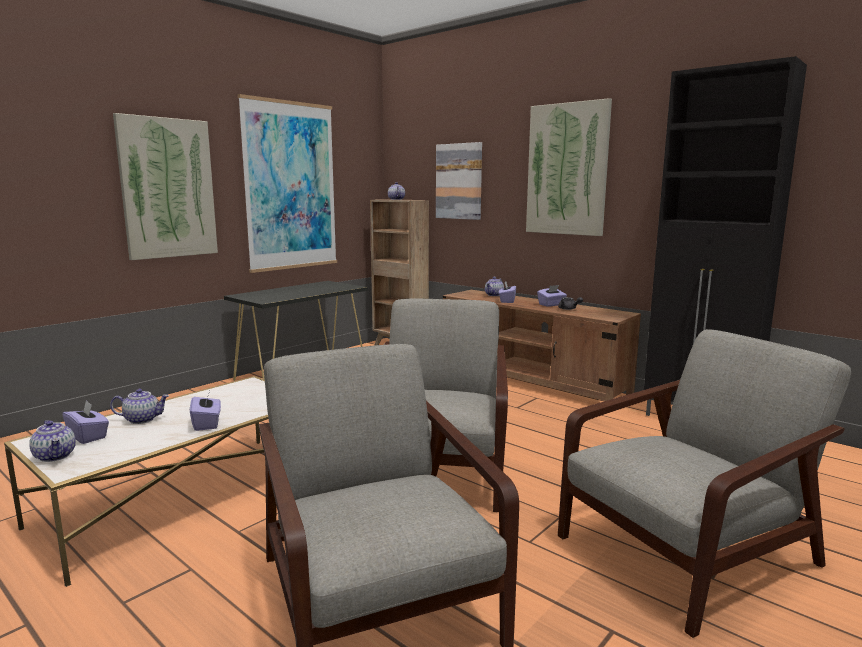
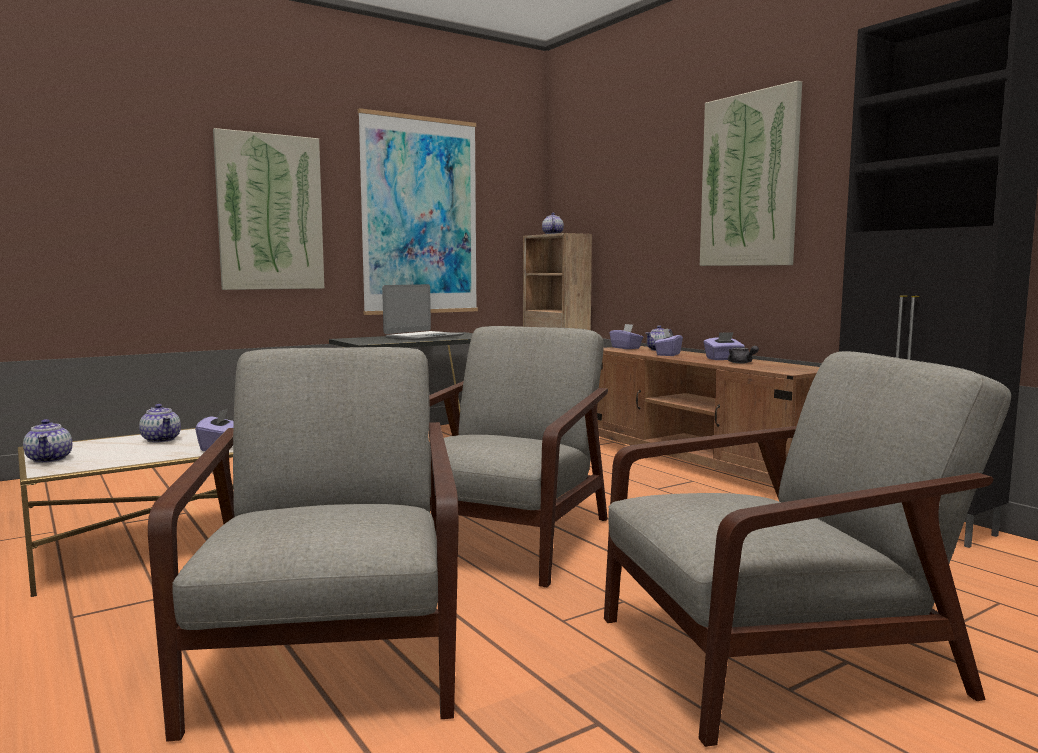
camera: 15 degrees right, 5 degrees down
purple tissue box [62,401,109,444] -> purple tissue box moved to [610,324,643,349]
teapot [110,389,169,424] -> teapot turned 45 degrees clockwise [139,404,181,443]
picture [436,142,482,220] -> none
none -> laptop [382,284,464,340]

